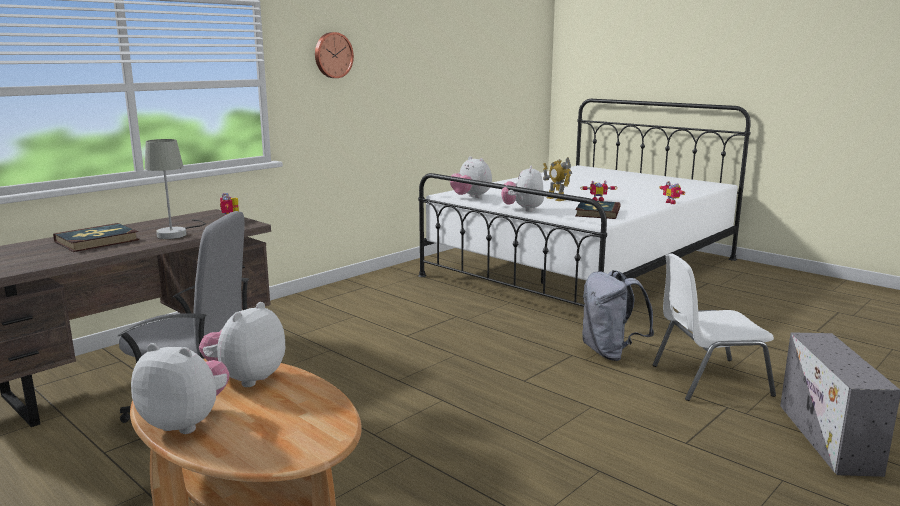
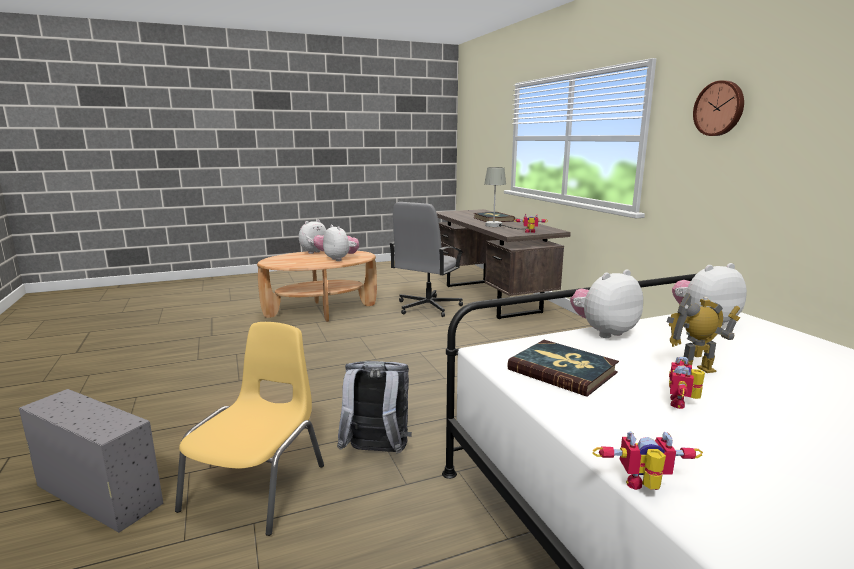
camera: 115 degrees right, 0 degrees up
plush toy [501,166,544,212] -> plush toy turned 60 degrees counterclockwise [570,269,643,338]
white chair [653,253,776,401] -> yellow chair [175,322,324,536]

